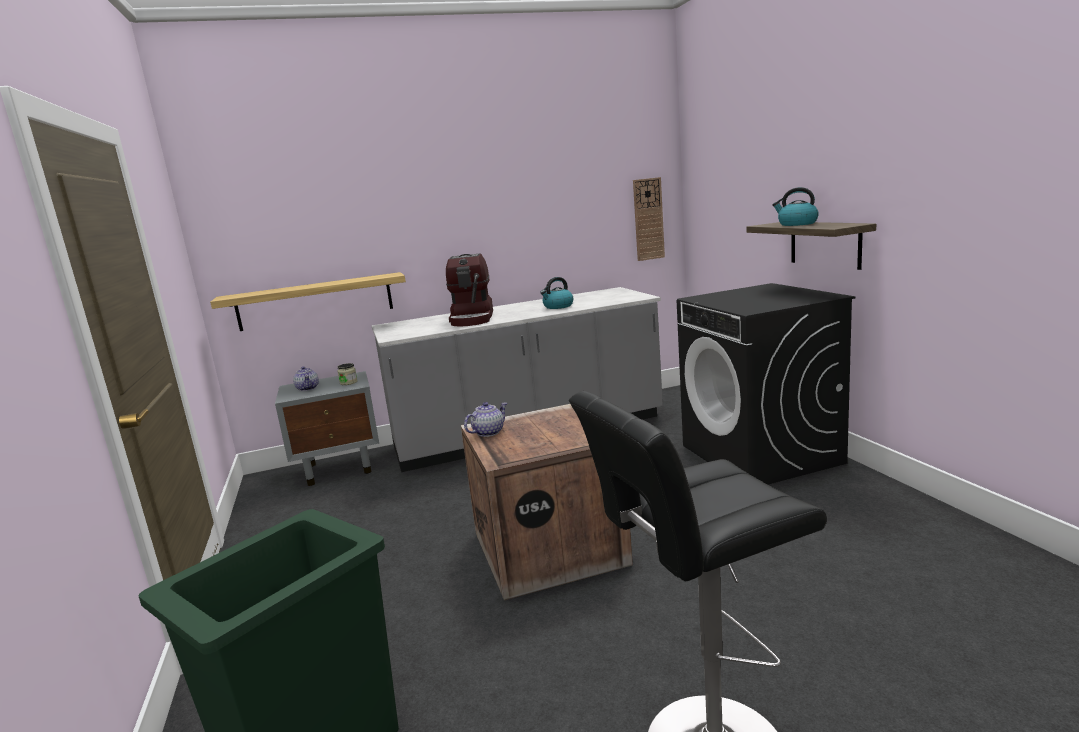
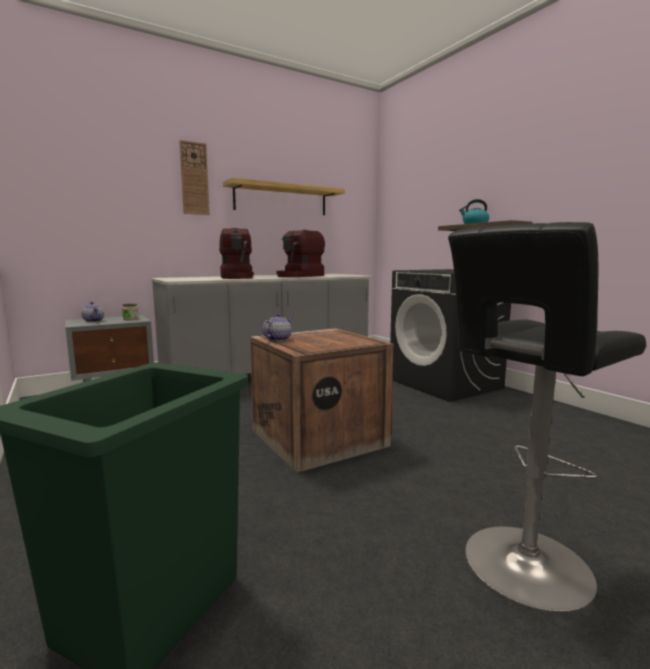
camera: 15 degrees left, 5 degrees down
shelf [210,272,406,331] -> shelf moved to [223,178,345,215]
kettle [540,277,574,309] -> coffee machine [276,230,325,277]
wall clock [633,177,665,261] -> wall clock moved to [179,140,210,215]

